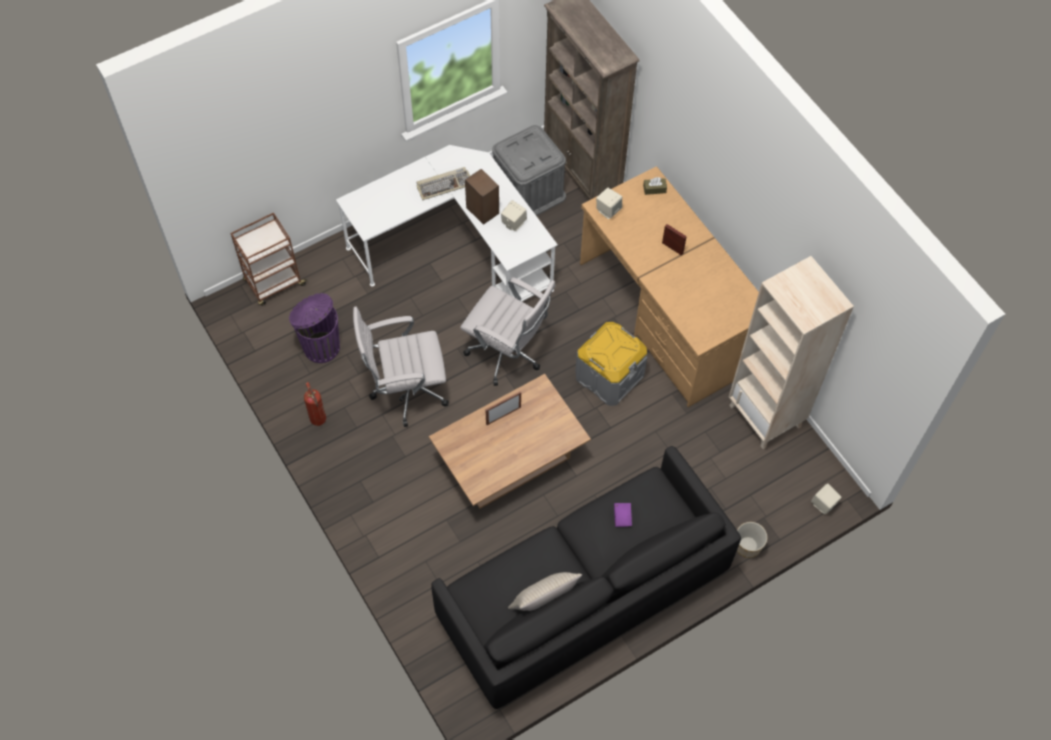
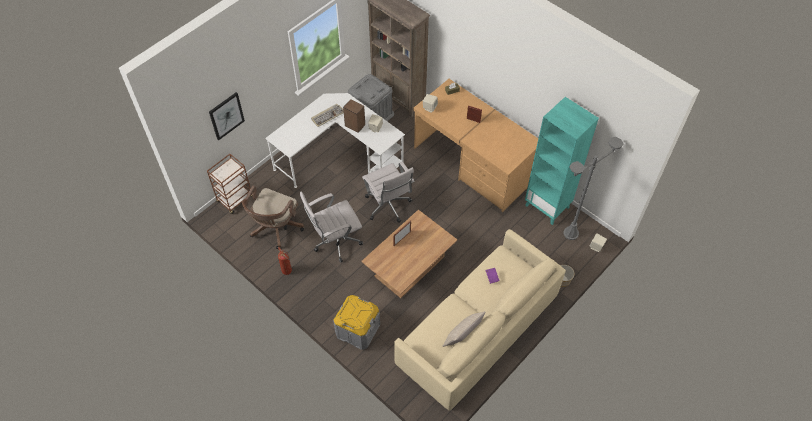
camera: 15 degrees left, 5 degrees down
purple trash can [289,293,340,363] -> brown office chair [242,185,304,250]
black sofa [431,446,741,709] -> beige sofa [394,229,566,411]
white office chair [460,277,555,386] -> white office chair turned 45 degrees clockwise [362,162,415,223]
grey storage box [575,322,647,406] -> grey storage box moved to [333,295,380,350]
beige bookcase [729,256,854,449] -> turquoise bookcase [525,97,599,225]
none -> picture [209,92,245,140]
none -> grey floor lamp [564,137,624,240]

